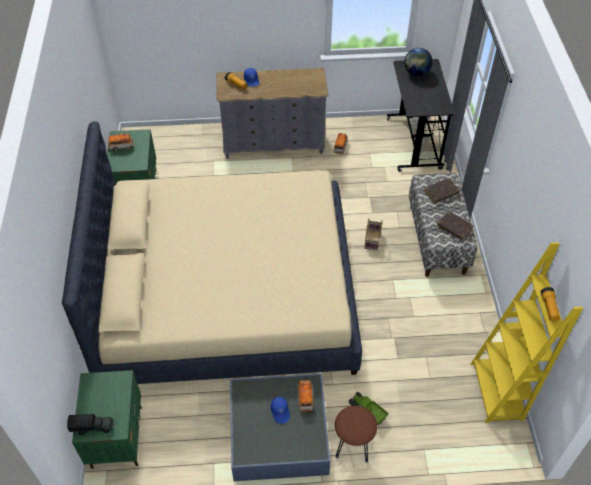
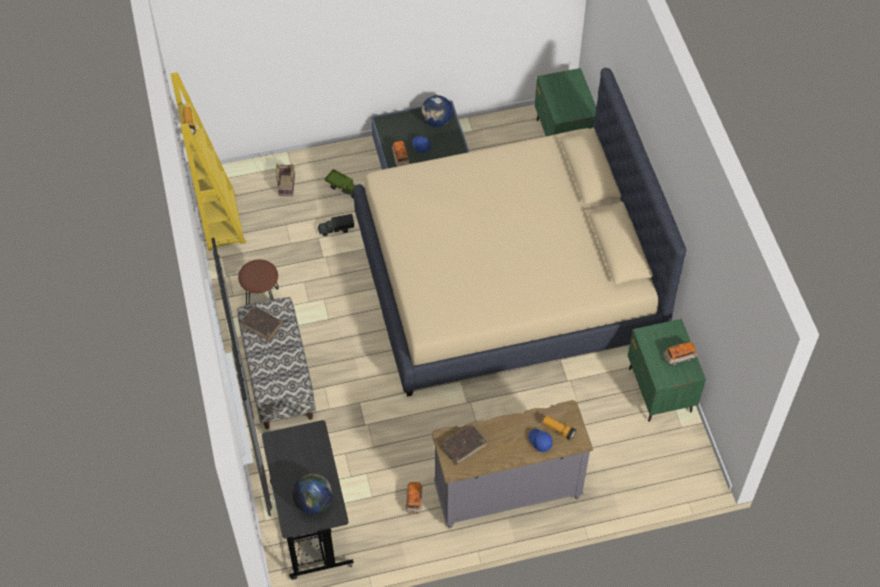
camera: 170 degrees right, 5 degrees up
toy truck [67,414,114,435] -> toy truck moved to [318,214,354,236]
brown stool [335,406,377,463] -> brown stool moved to [238,260,279,305]
basket [365,219,383,250] -> basket moved to [276,163,295,196]
brown book [424,178,460,203] -> brown book moved to [441,424,487,465]
none -> globe [421,95,453,127]

